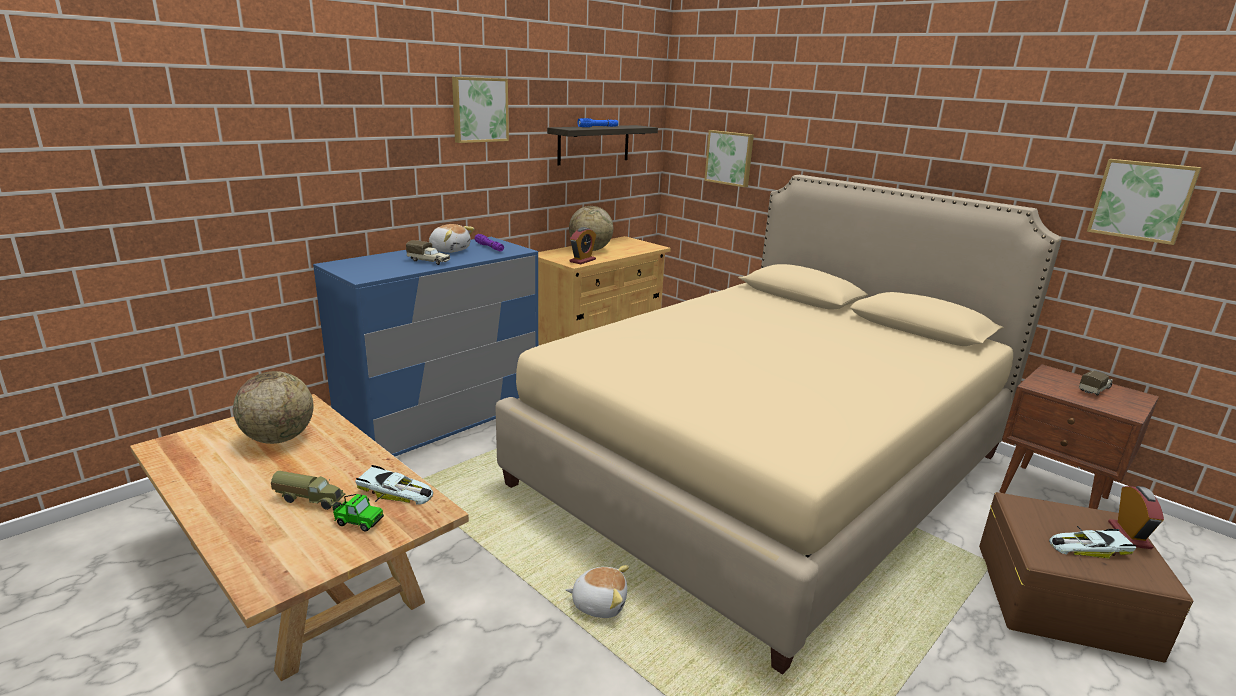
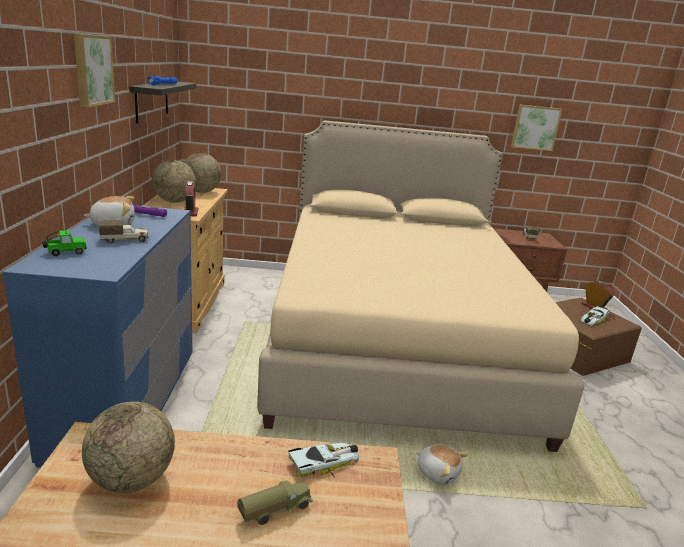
camera: 45 degrees left, 0 degrees up
toy car [333,494,384,532] -> toy car moved to [42,229,87,256]
plush toy [566,565,629,618] -> plush toy turned 75 degrees clockwise [416,444,469,485]
picture [704,130,754,187] -> none
none -> globe [184,153,222,193]

